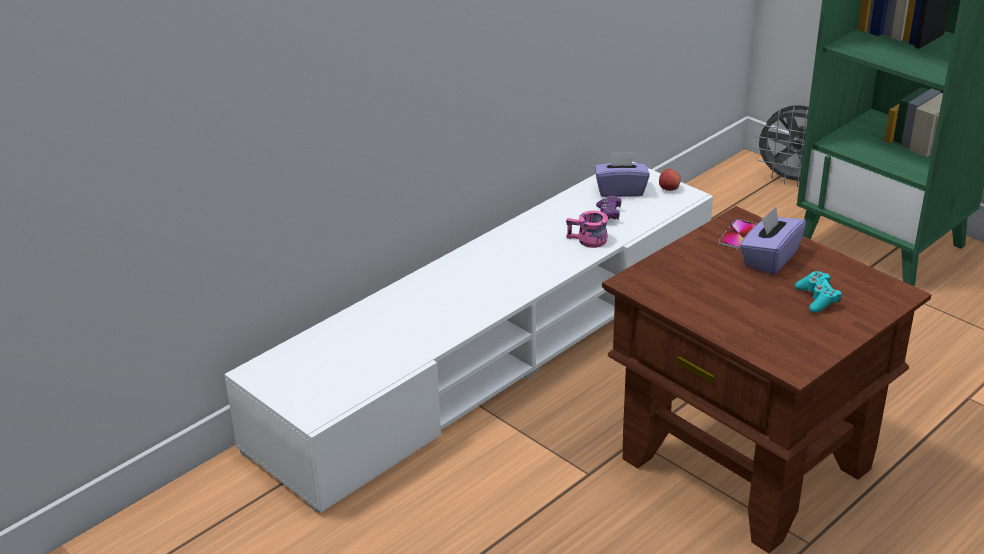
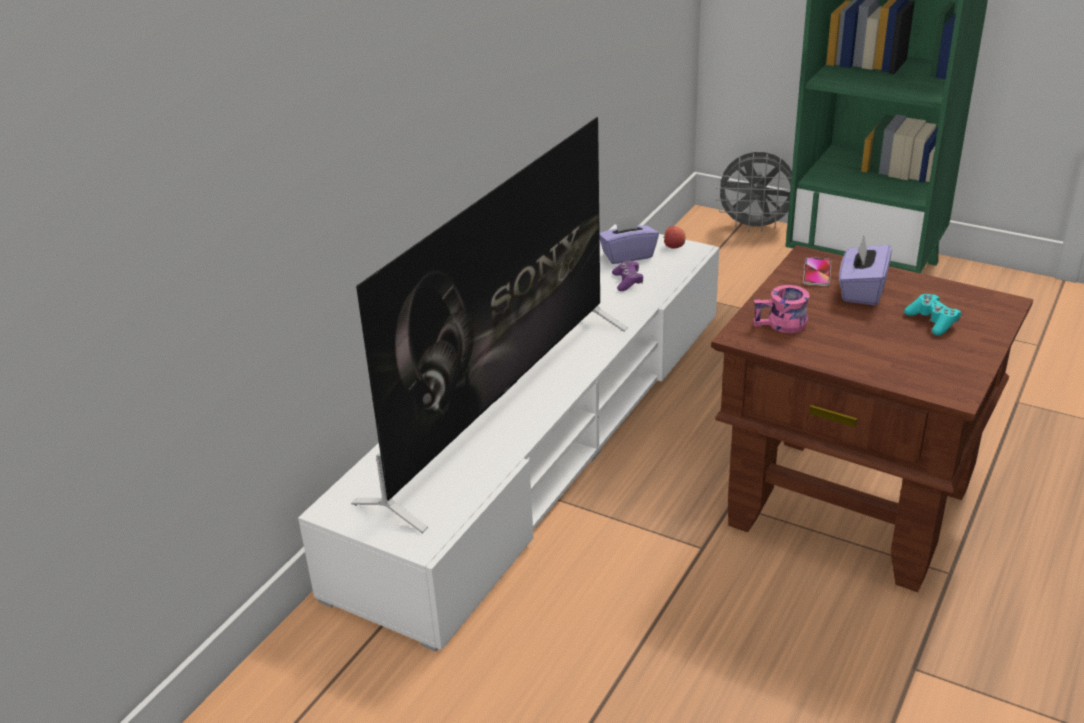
camera: 15 degrees left, 0 degrees up
pink mug [566,211,608,248] -> pink mug moved to [753,285,810,333]
none -> television [351,117,628,533]

